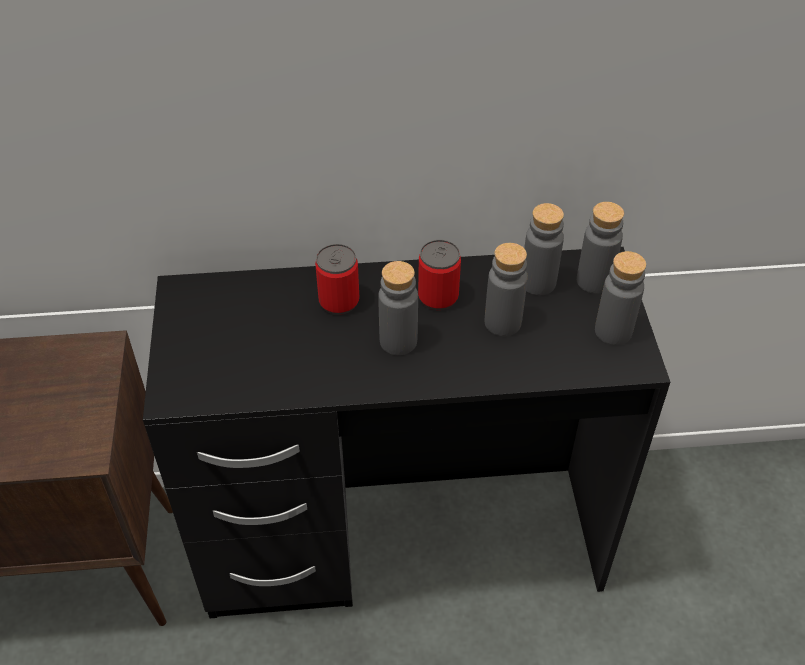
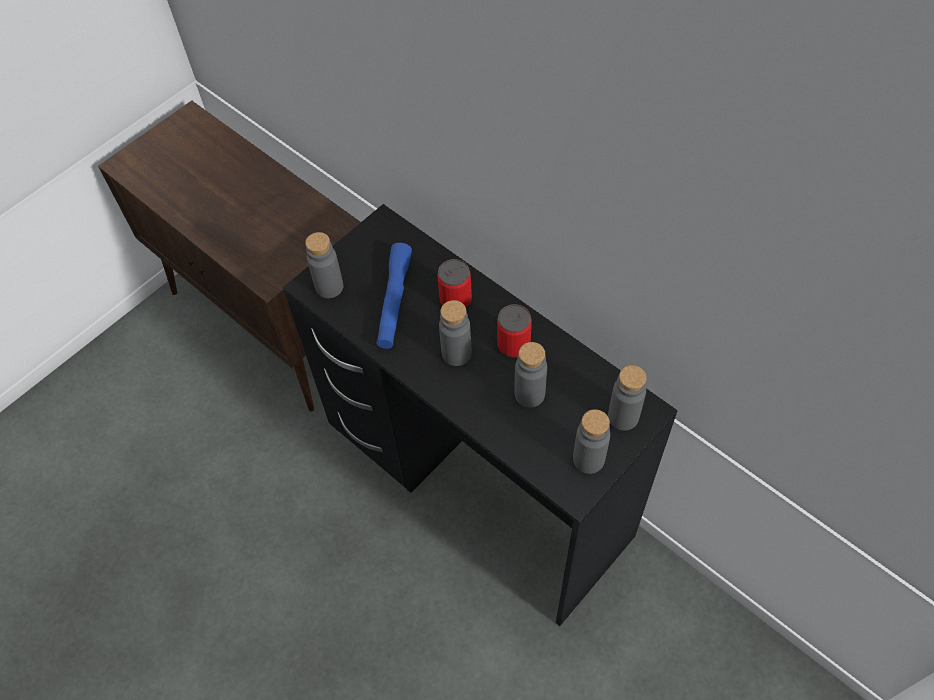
camera: 50 degrees right, 10 degrees up
grey bottle [524,203,564,295] -> grey bottle moved to [305,232,343,298]
none -> blue flashlight [376,243,412,349]

